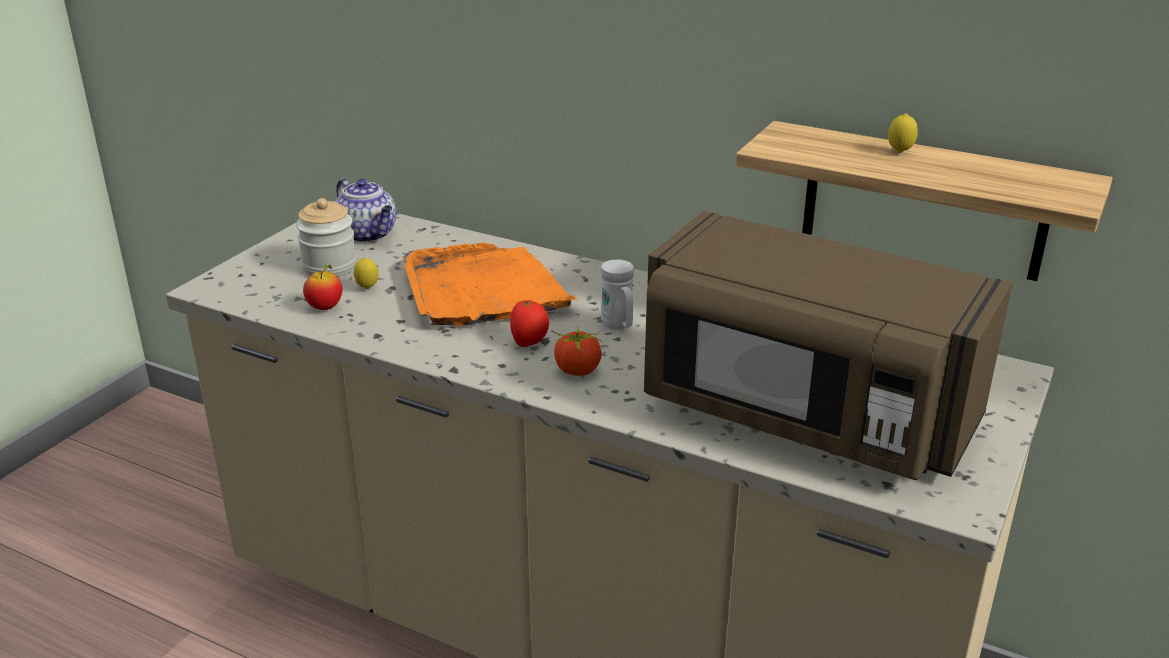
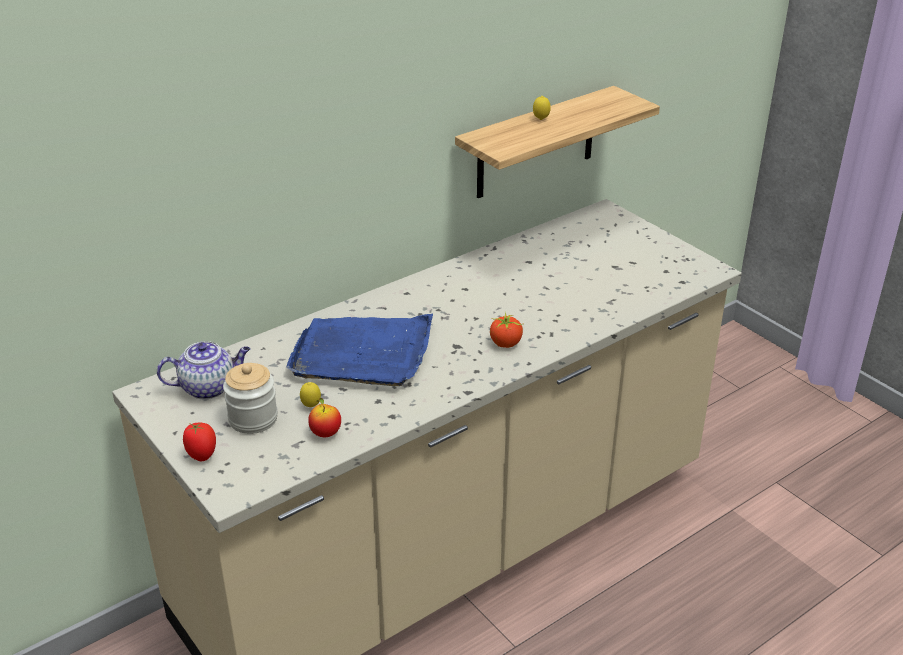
camera: 65 degrees left, 5 degrees up
orange tray [402,243,578,326] -> blue tray [286,313,433,386]
tomato [510,299,549,347] -> tomato moved to [183,423,216,461]
white mug [601,259,634,330] -> none
brown microwave [644,211,1012,480] -> none

